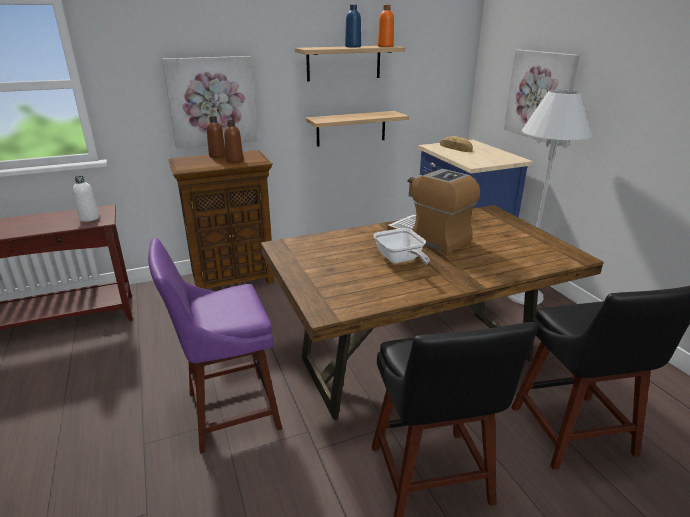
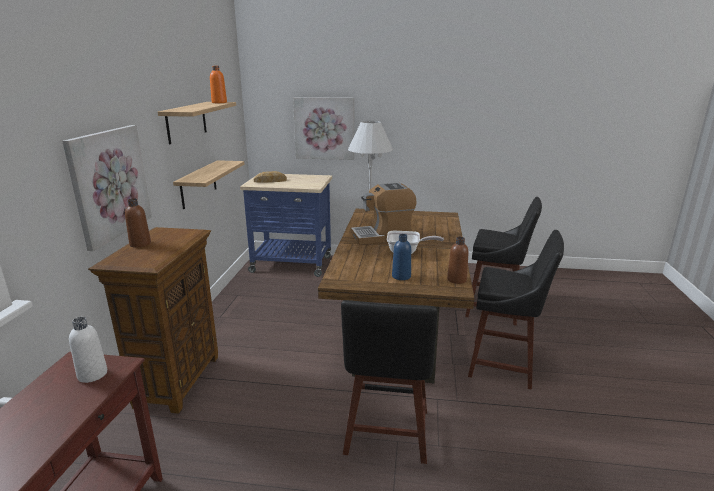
camera: 60 degrees left, 5 degrees down
purple chair [148,238,282,453] -> black chair [341,300,437,464]
brown bottle [224,120,244,163] -> brown bottle moved to [447,237,469,284]
blue bottle [345,5,361,47] -> blue bottle moved to [392,234,411,280]

